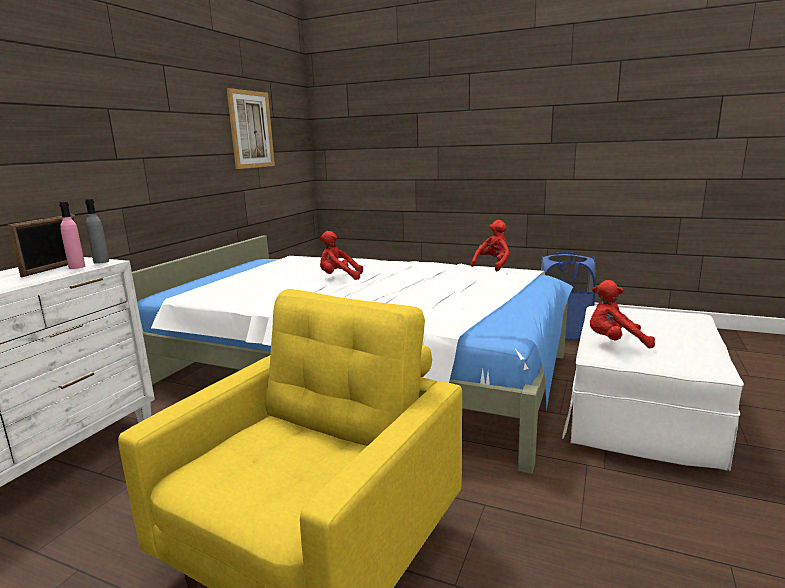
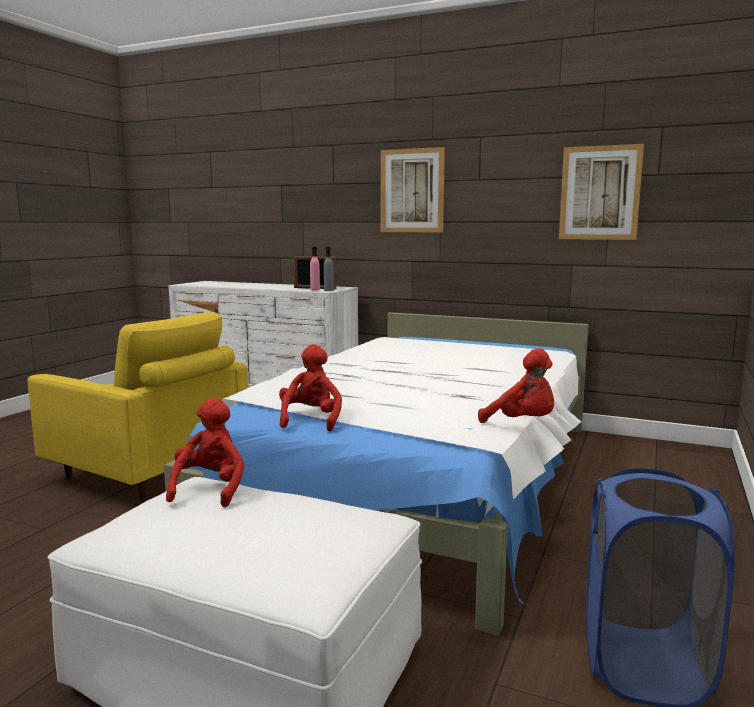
camera: 90 degrees right, 5 degrees down
red plush toy [319,231,363,280] -> red plush toy moved to [279,344,342,431]
none -> picture [381,147,445,233]

